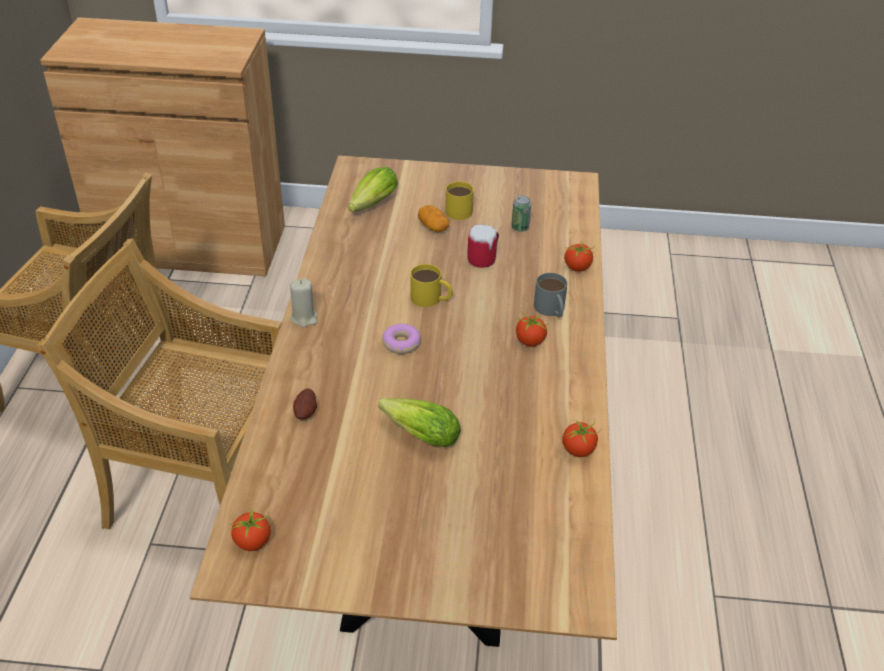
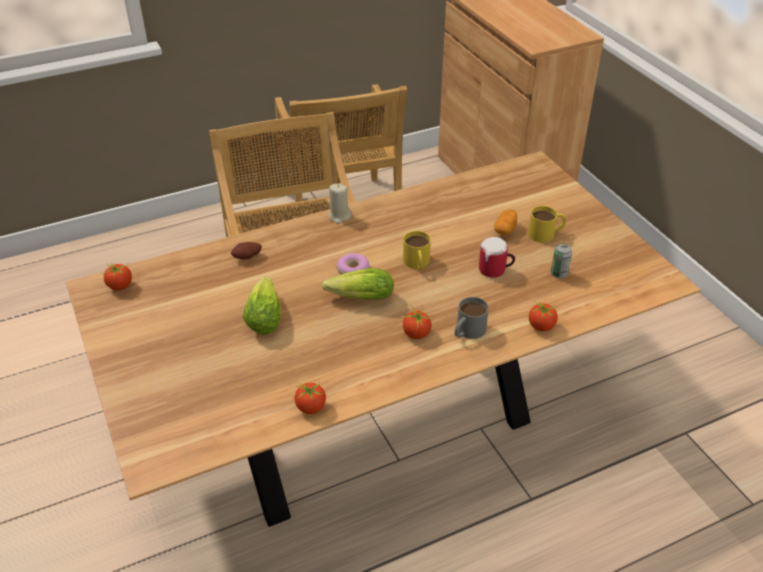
camera: 60 degrees right, 0 degrees up
lettuce [348,167,398,212] -> lettuce moved to [322,268,393,300]

